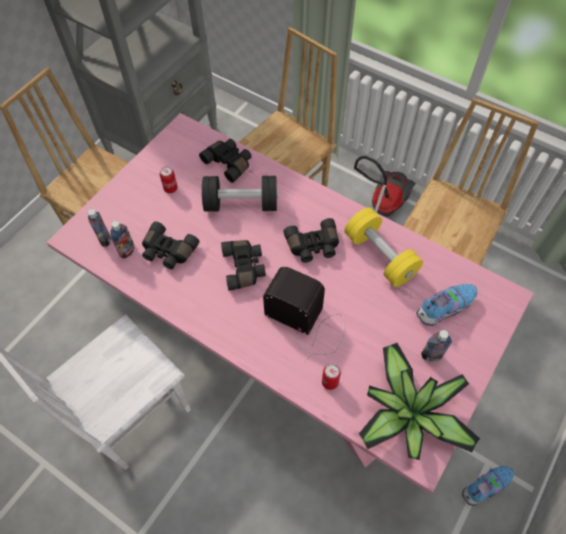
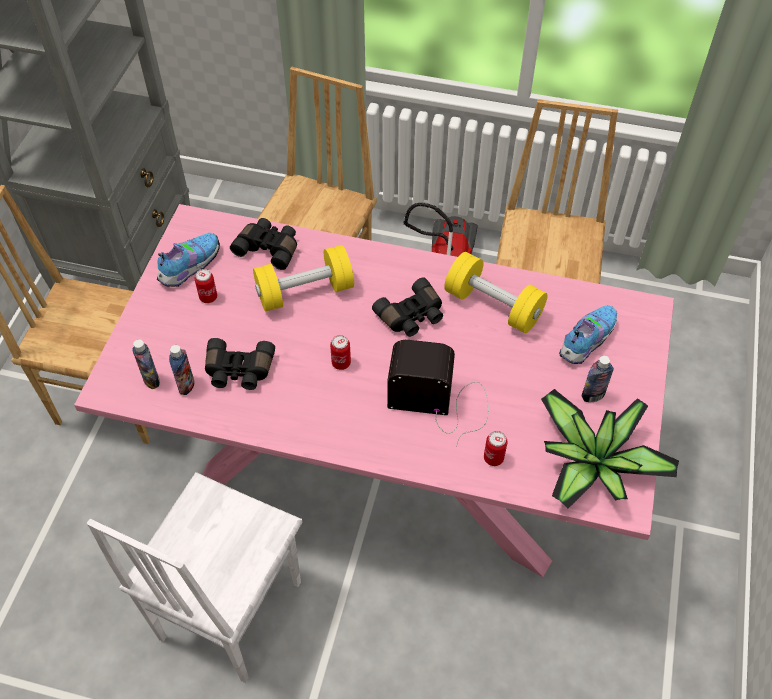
camera: 20 degrees left, 5 degrees down
black dumbbell [202,176,278,212] -> yellow dumbbell [253,245,354,312]
black binoculars [221,240,266,291] -> can [330,335,351,370]
shoe [462,466,514,506] -> shoe moved to [157,233,220,287]

